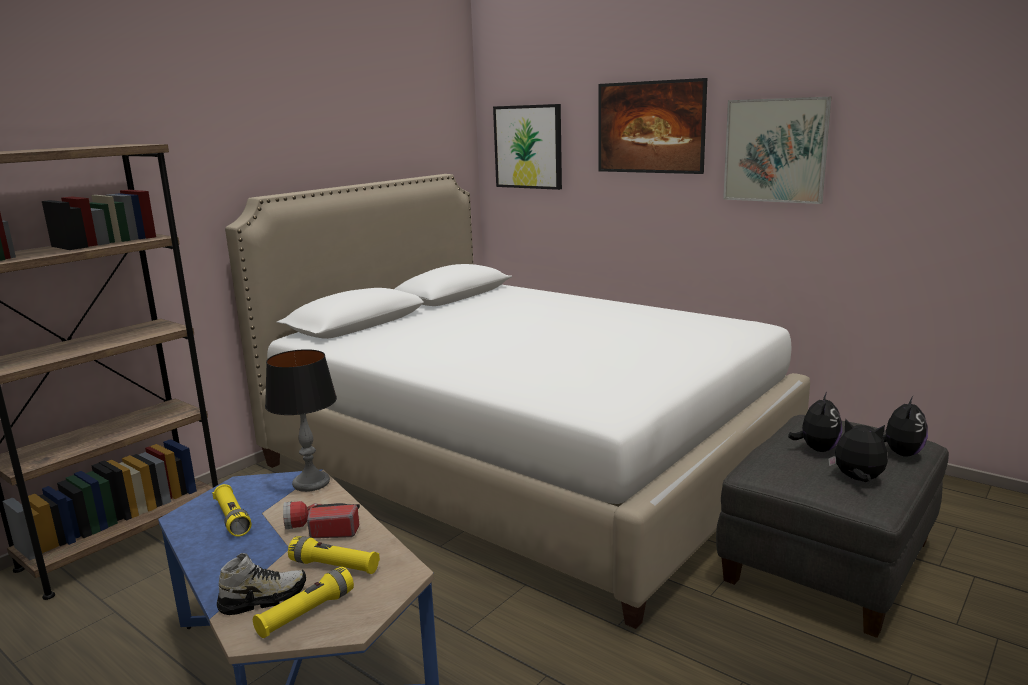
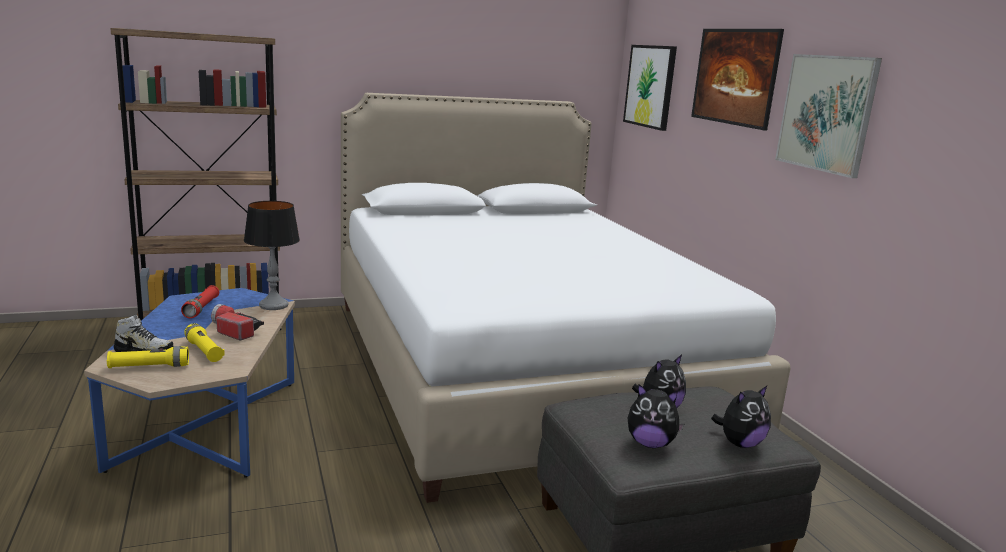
camera: 30 degrees right, 0 degrees up
yellow flashlight [212,484,251,537] -> red flashlight [181,285,219,318]
plush toy [828,418,888,482] -> plush toy turned 135 degrees clockwise [628,384,685,448]

